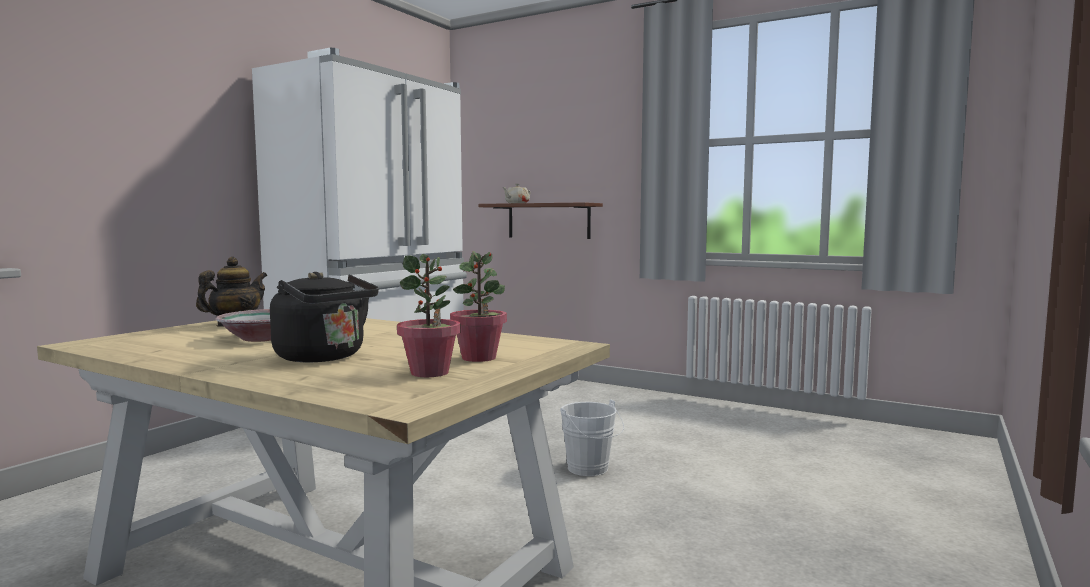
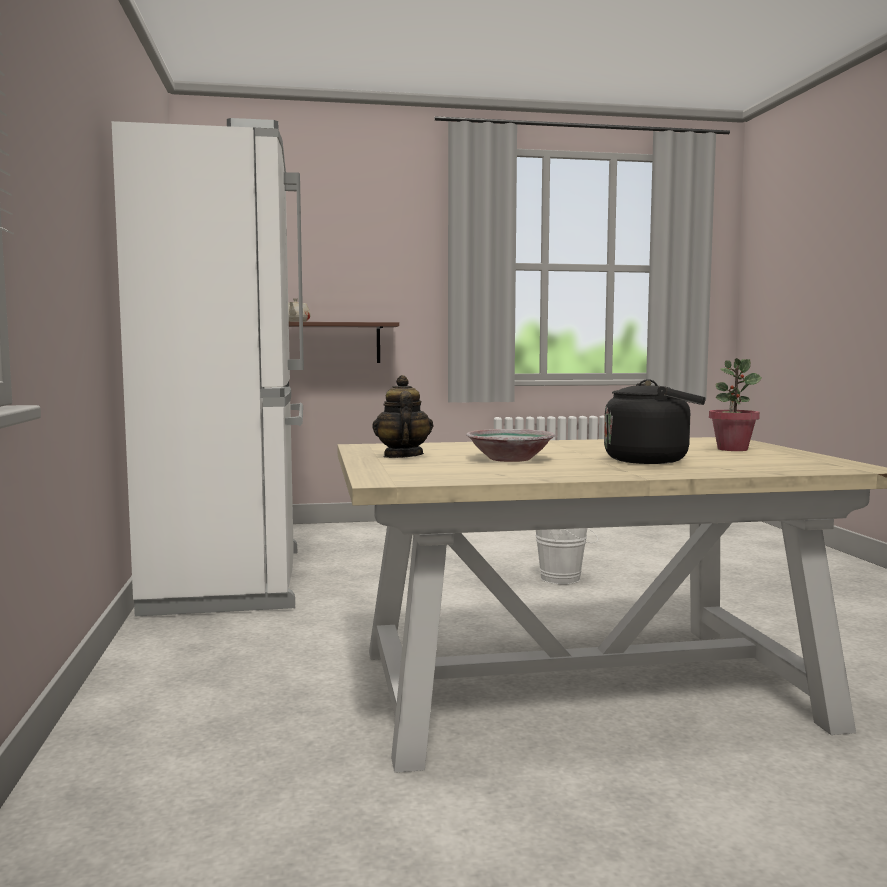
camera: 40 degrees left, 0 degrees up
potted plant [397,254,461,377] -> none

